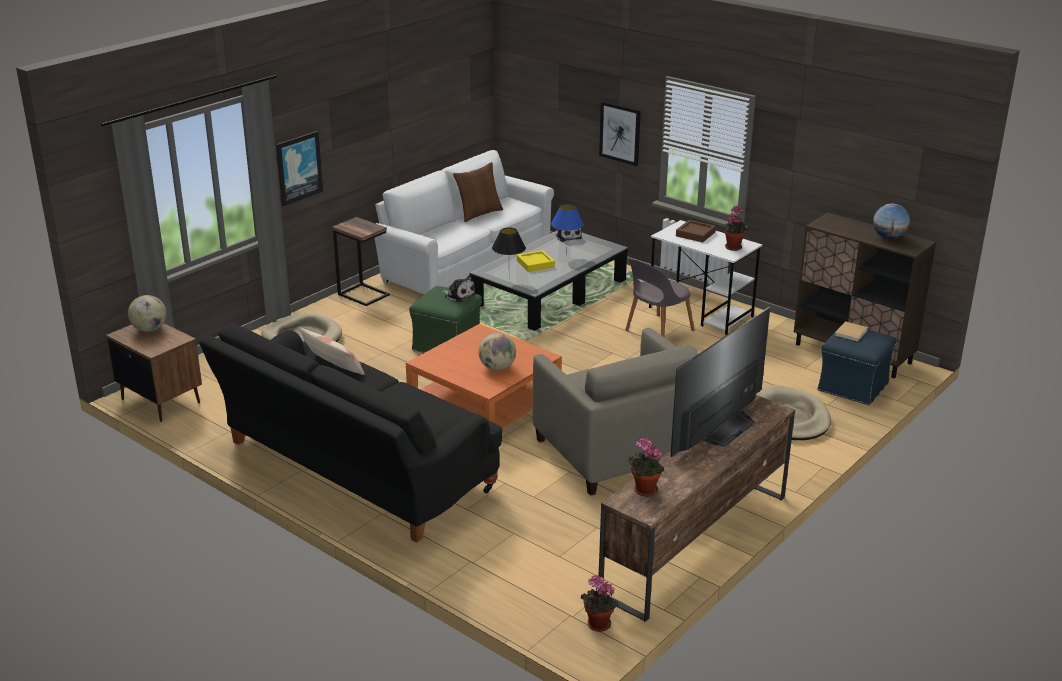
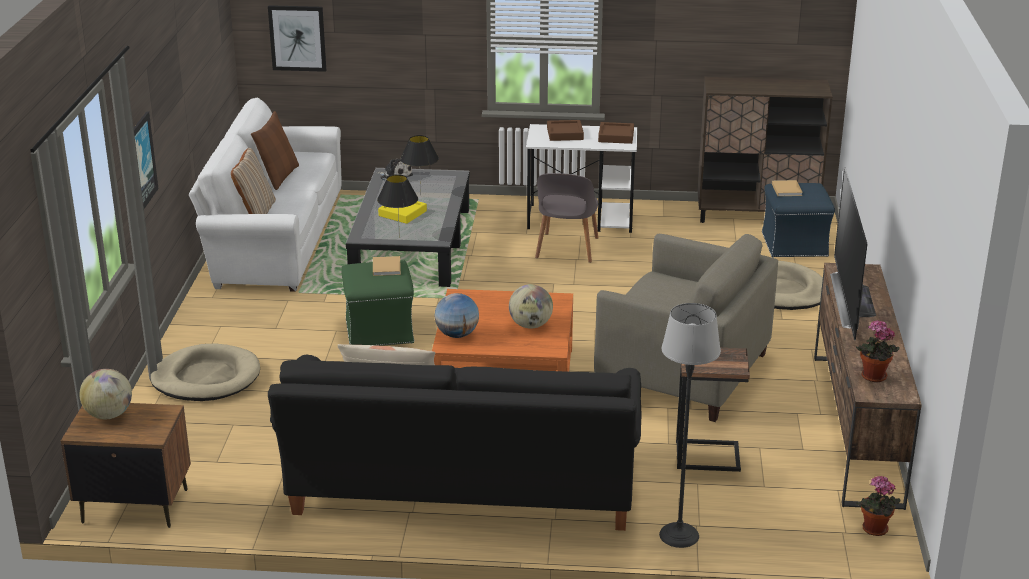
camera: 35 degrees left, 0 degrees up
side table [332,217,390,306] -> side table moved to [676,348,750,472]
plush toy [442,275,476,302] -> beige book [373,256,401,276]
blue table lamp [551,204,584,255] -> black table lamp [400,135,439,196]
picture [599,101,641,166] -> picture moved to [268,5,326,72]
potted plant [722,206,749,251] -> brown tray [598,122,634,144]
globe [873,204,910,239] -> globe moved to [435,293,479,338]
none -> beige pillow [231,148,276,214]
none -> floor lamp [659,303,721,548]

